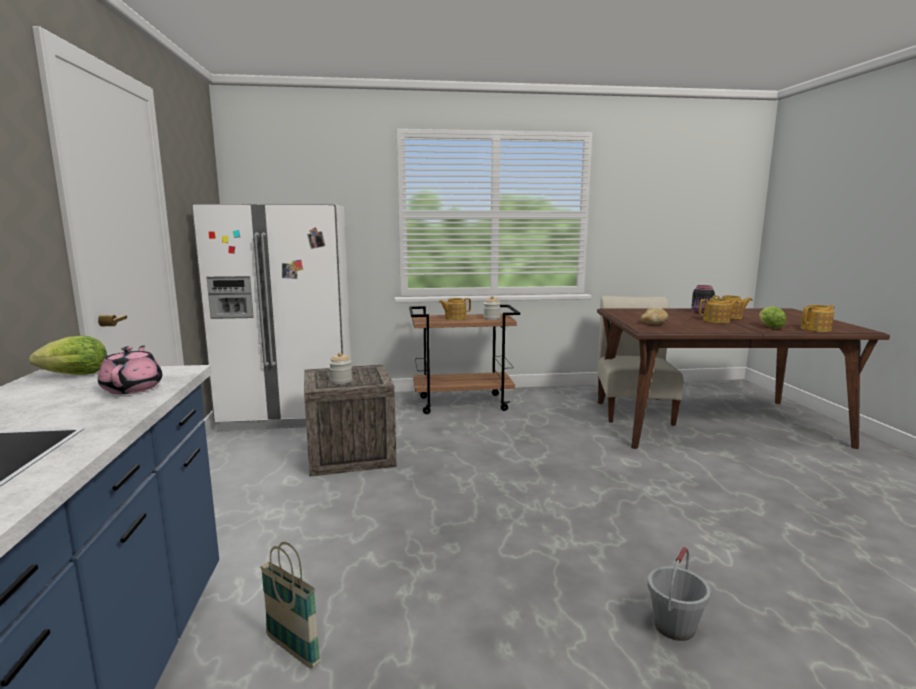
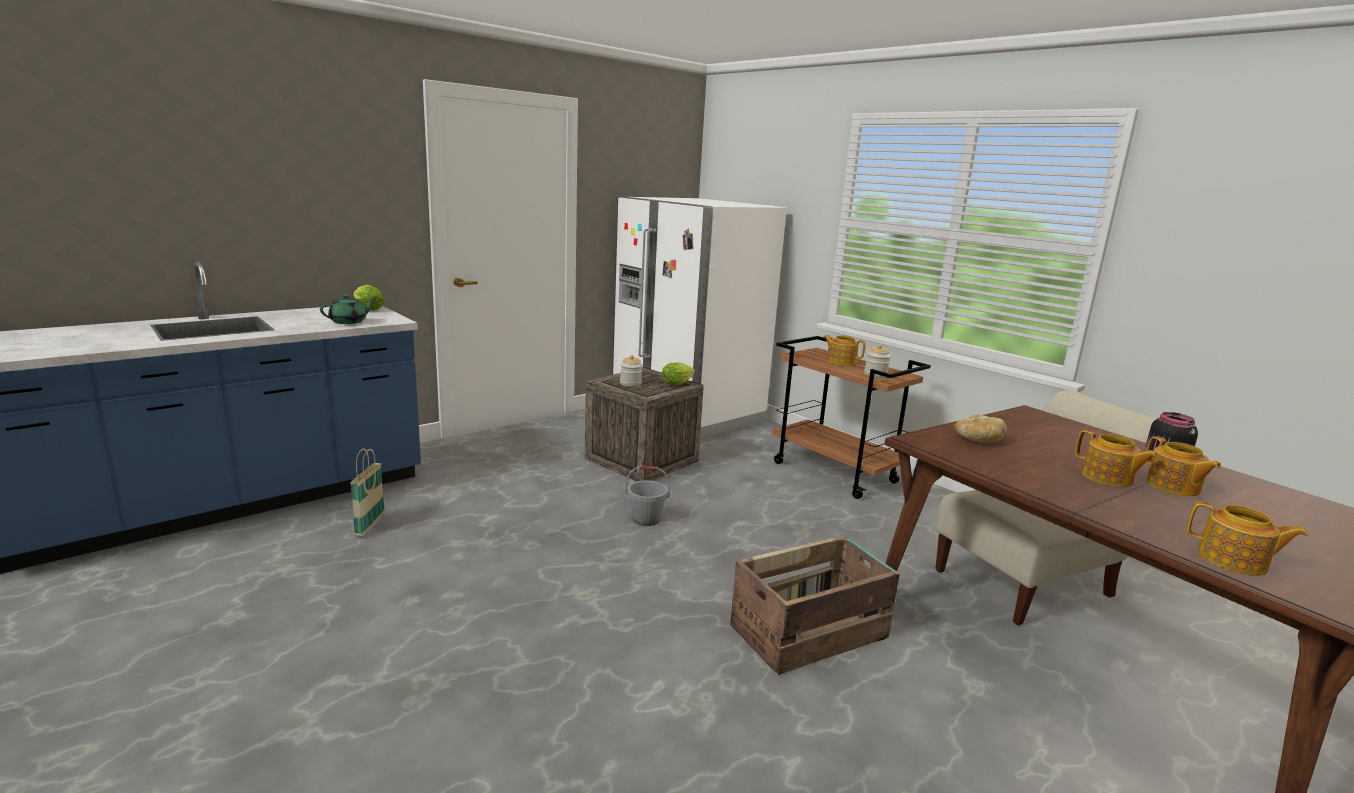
camera: 55 degrees right, 5 degrees up
pink teapot [98,346,162,394] -> green teapot [320,295,376,324]
grey bucket [647,547,711,641] -> grey bucket moved to [626,466,670,526]
lettuce [759,306,786,329] -> lettuce moved to [662,362,695,385]
none -> crate [730,535,900,675]

